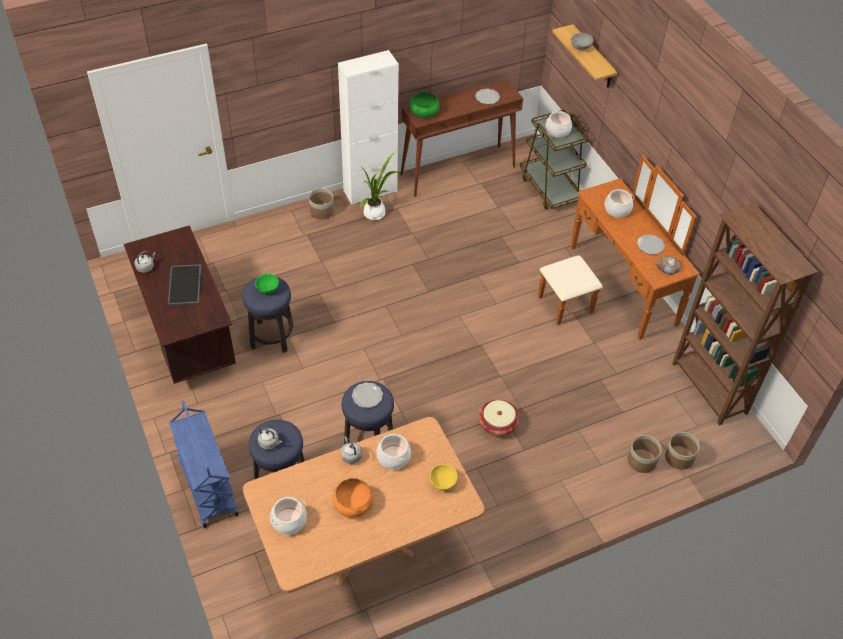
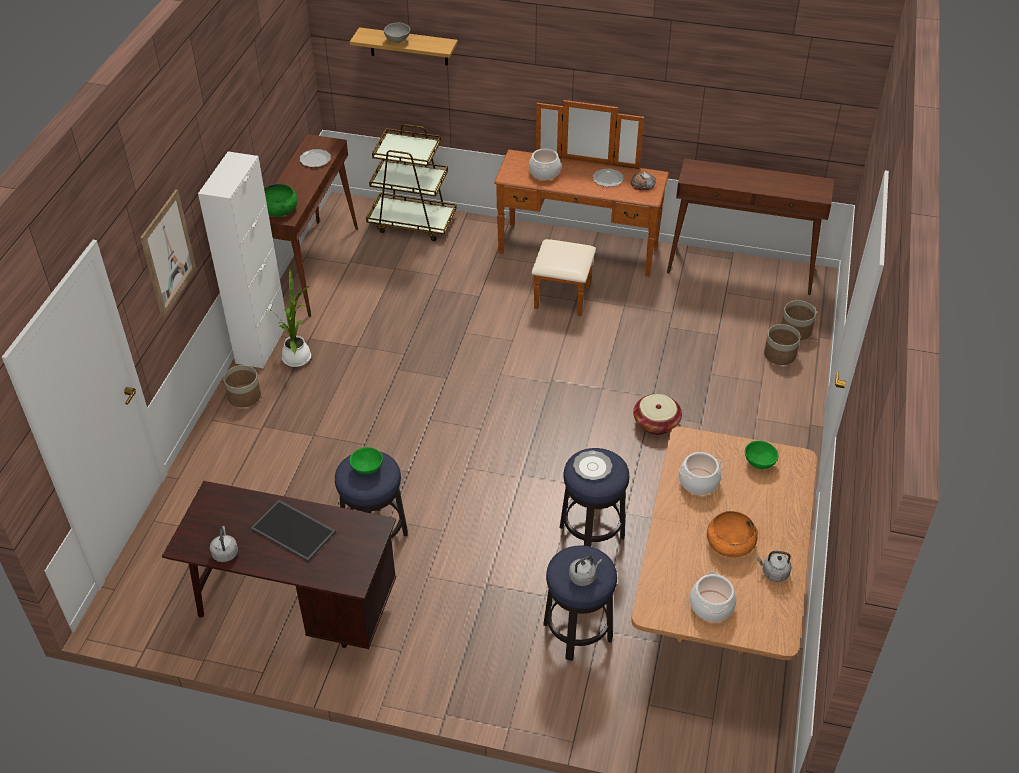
camera: 50 degrees left, 5 degrees down
blue cart [169,400,238,528] -> none
grey kettle [341,436,362,464] -> grey kettle moved to [757,551,792,582]
yellow bowl [430,464,458,490] -> green bowl [745,441,779,469]
cooking pot [546,111,572,138] -> none
brown bookcase [672,203,818,425] -> brown console table [667,158,834,295]
none -> picture [140,189,197,318]

